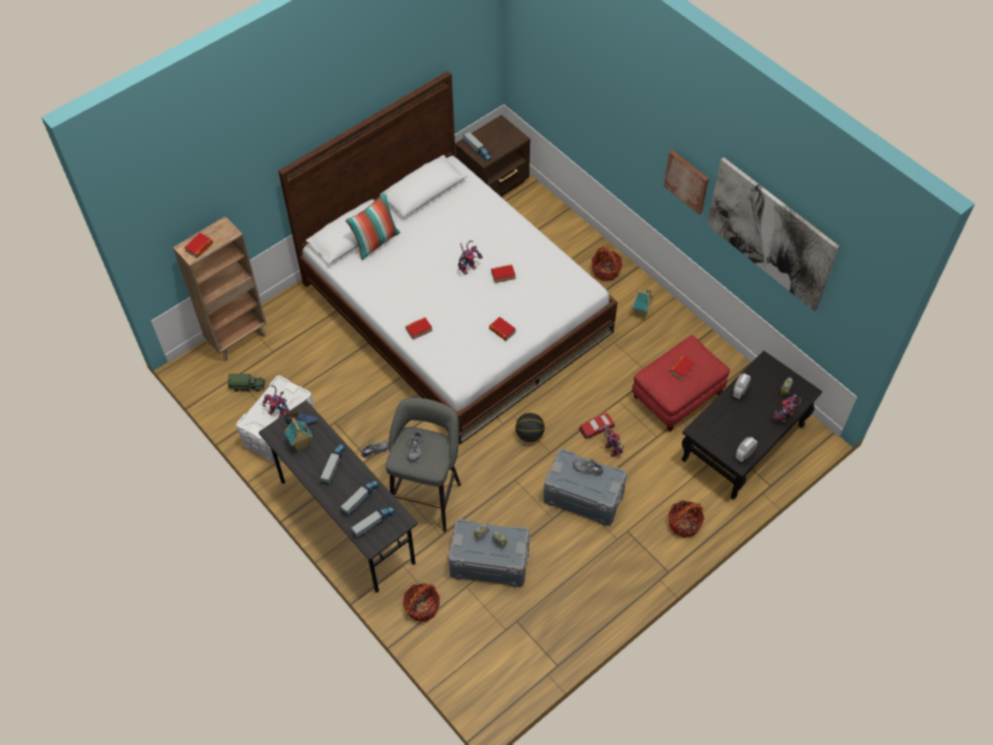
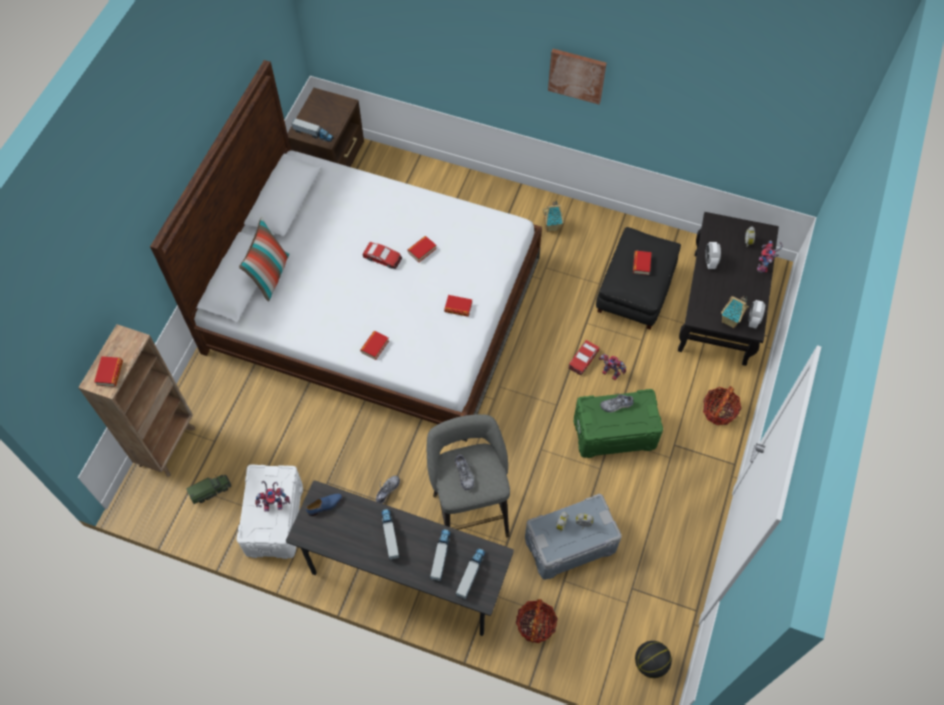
camera: 30 degrees left, 5 degrees up
toy house [285,418,313,452] -> toy house moved to [721,296,749,328]
toy robot [458,241,483,275] -> toy car [363,242,402,269]
basketball [515,413,545,442] -> basketball moved to [635,641,672,678]
grey storage box [543,448,627,526] -> green storage box [574,389,663,458]
basket [591,247,623,281] -> none
red ottoman [632,335,730,432] -> black ottoman [596,227,681,330]
picture [707,157,839,311] -> none

